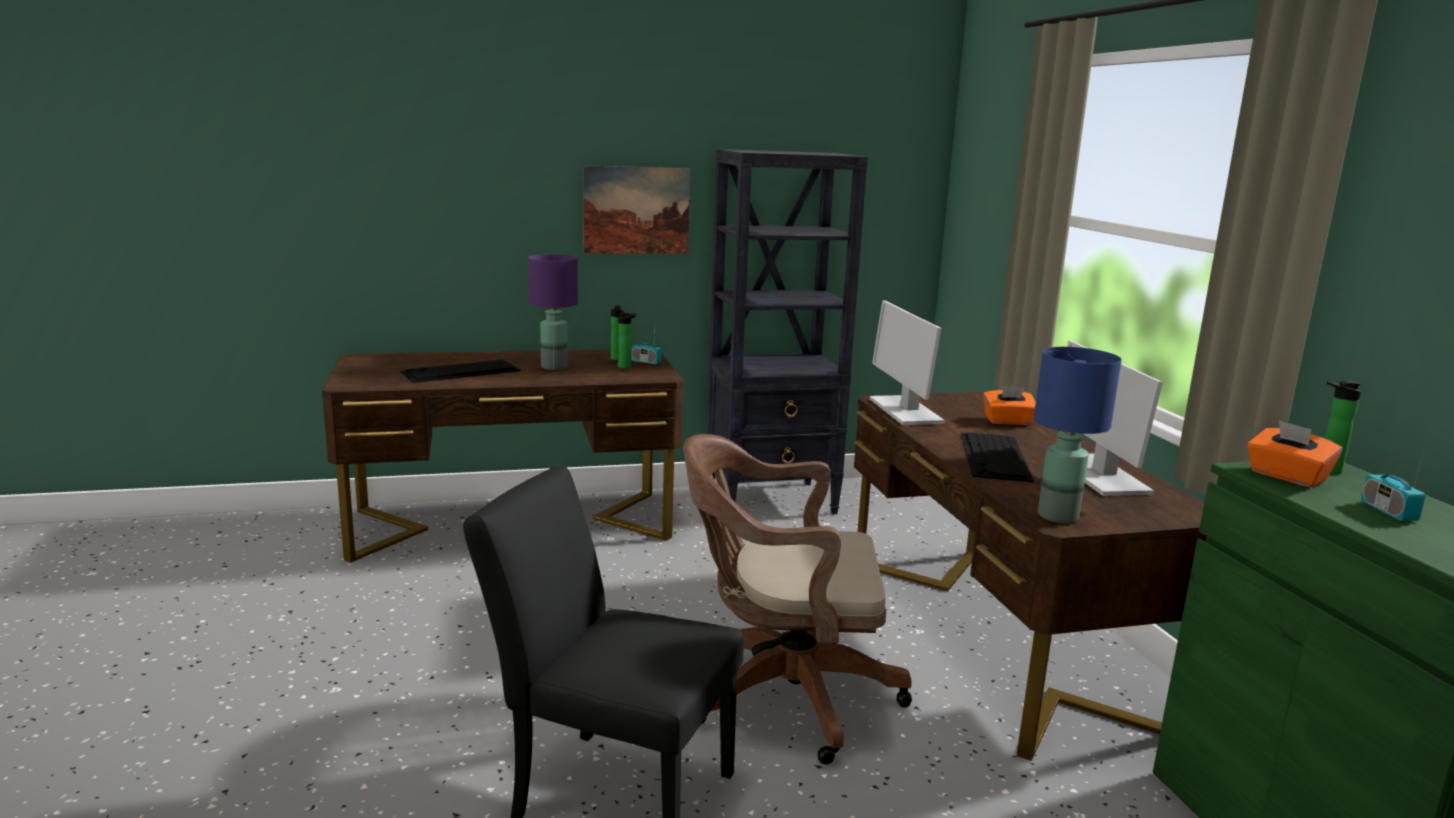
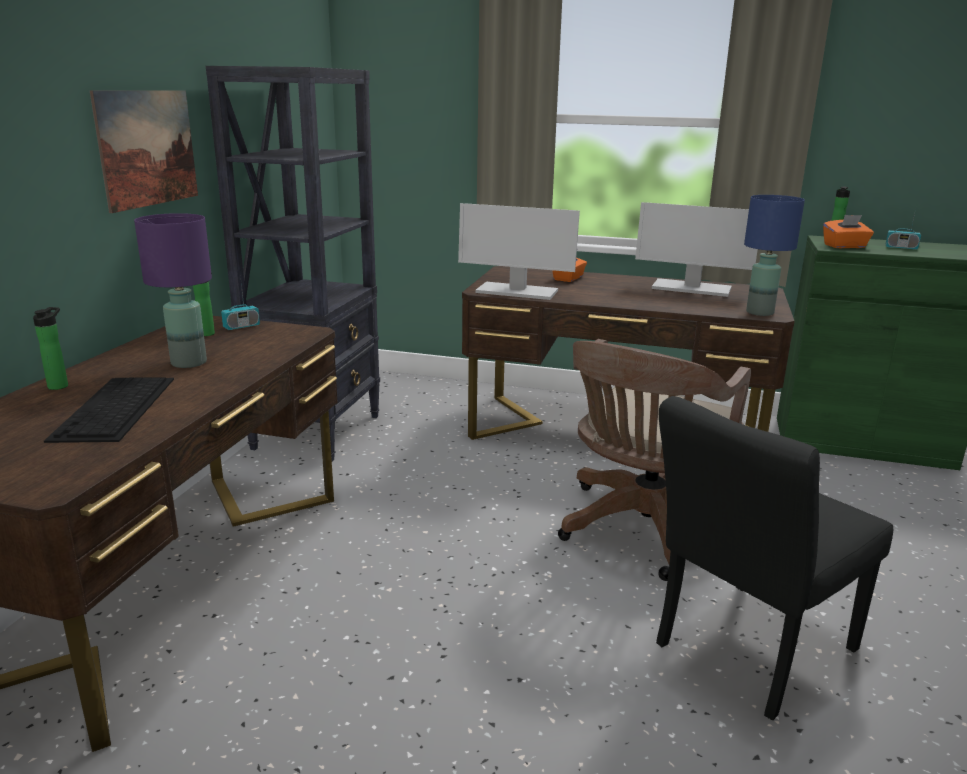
camera: 60 degrees left, 5 degrees up
bottle [618,313,637,369] -> bottle moved to [33,307,68,390]
keyboard [961,432,1034,482] -> none

